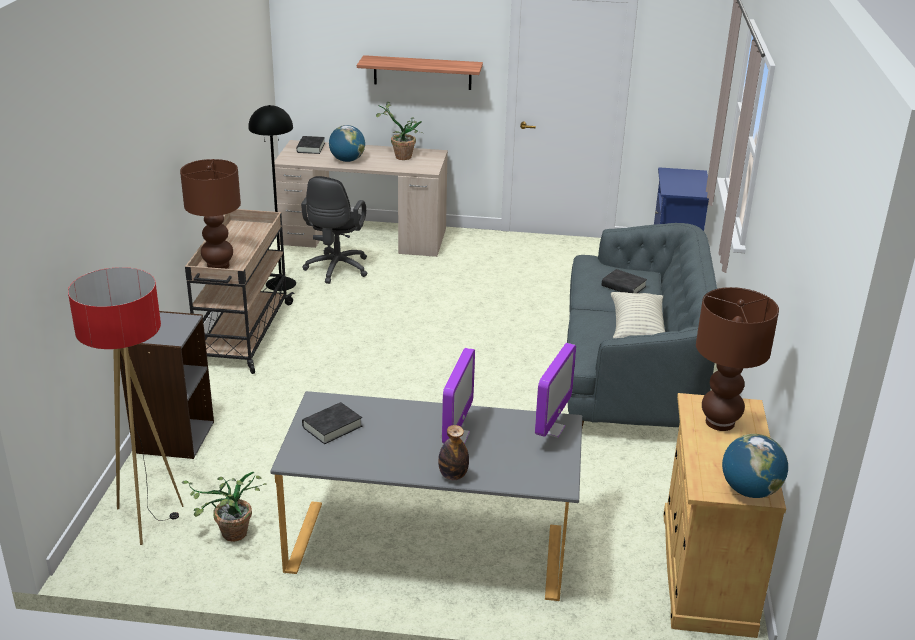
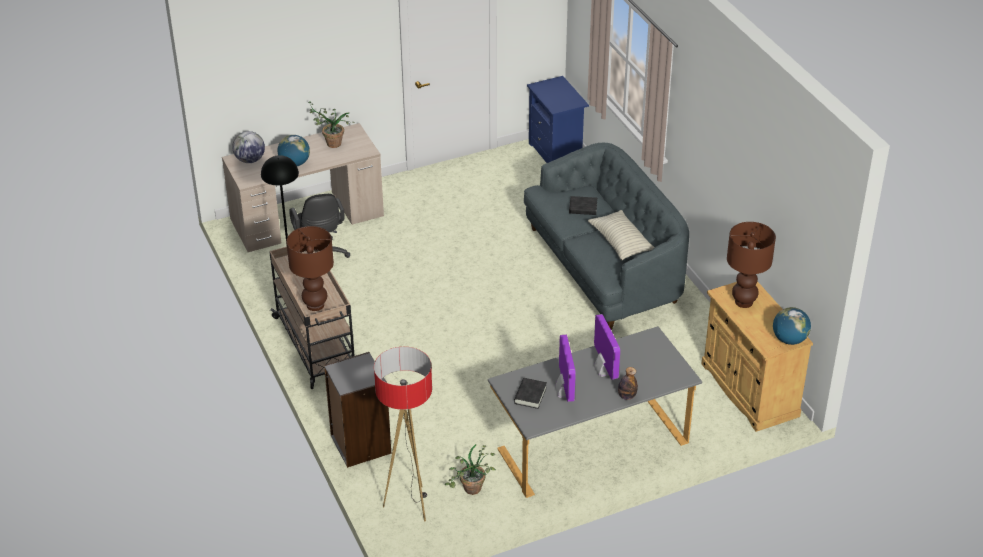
camera: 30 degrees left, 10 degrees up
black book [296,136,325,154] -> globe [232,131,265,163]
shelf [357,55,483,90] -> none
monitor [535,343,576,438] -> monitor moved to [555,335,576,402]

